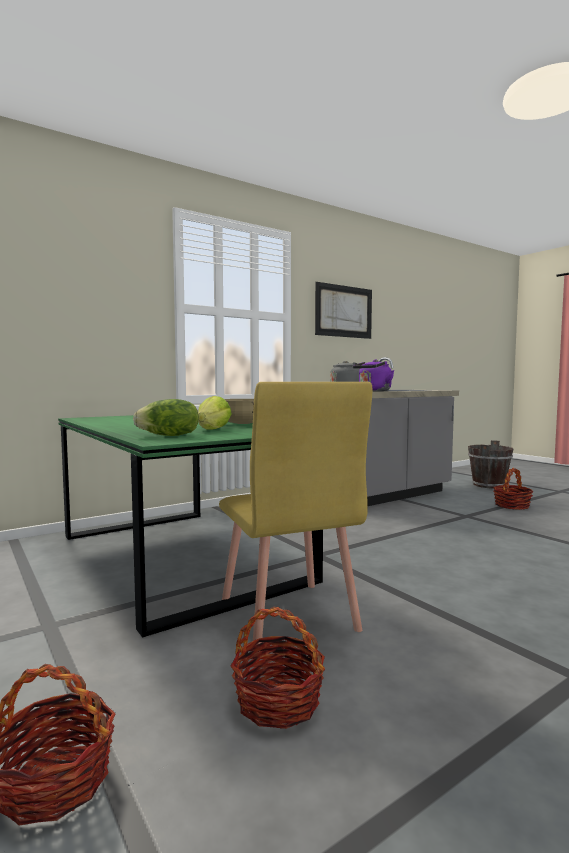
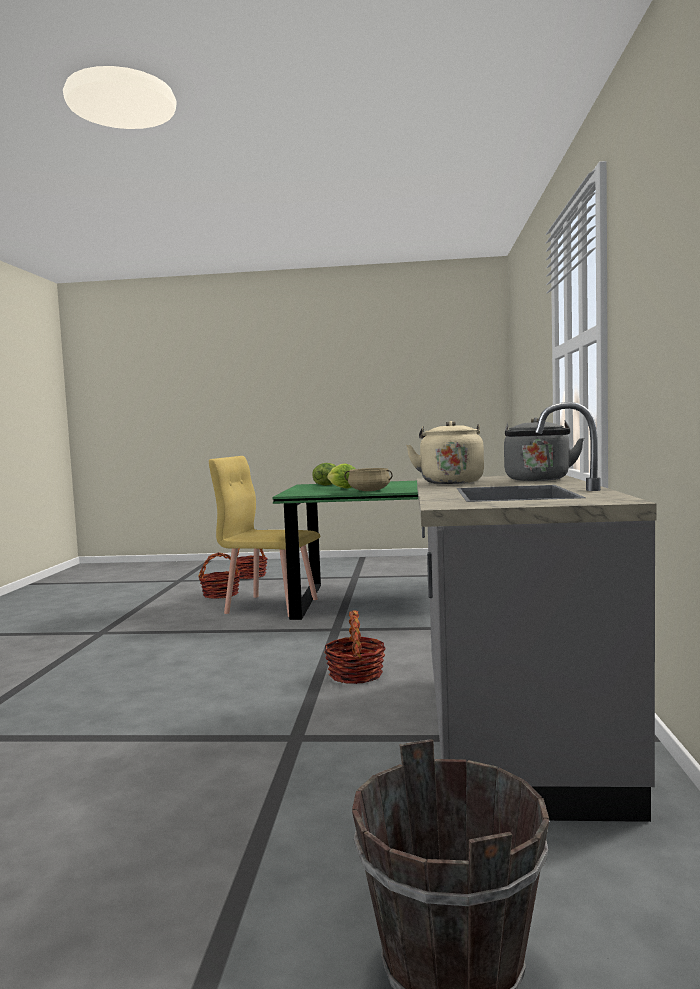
camera: 130 degrees right, 0 degrees up
picture [315,282,372,339] -> none
purple kettle [353,359,394,391] -> beige kettle [406,421,484,484]
basket [493,468,534,510] -> basket moved to [324,610,386,684]

